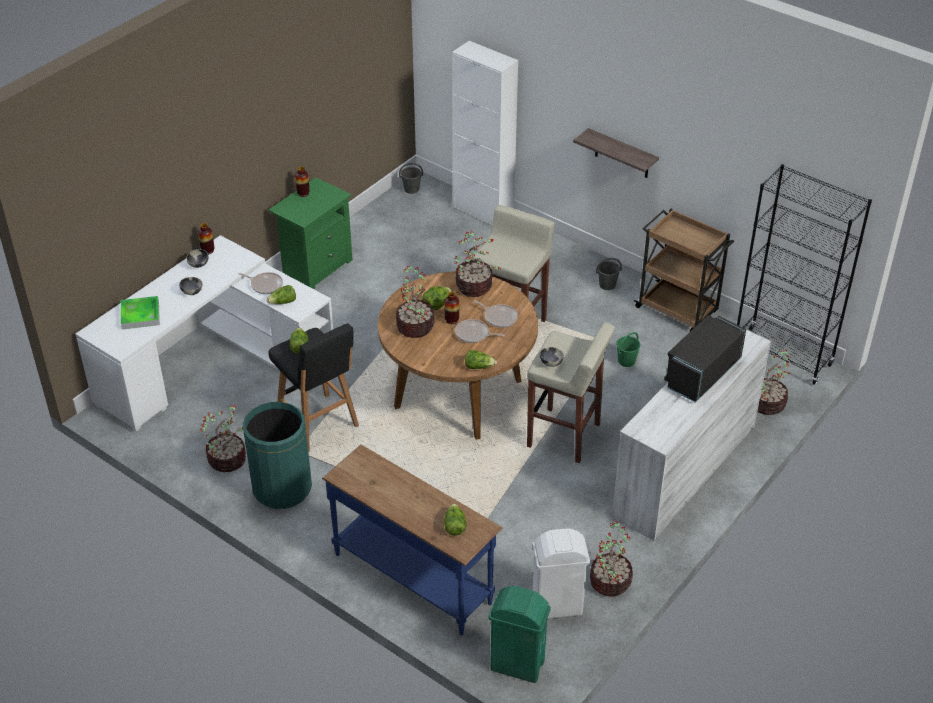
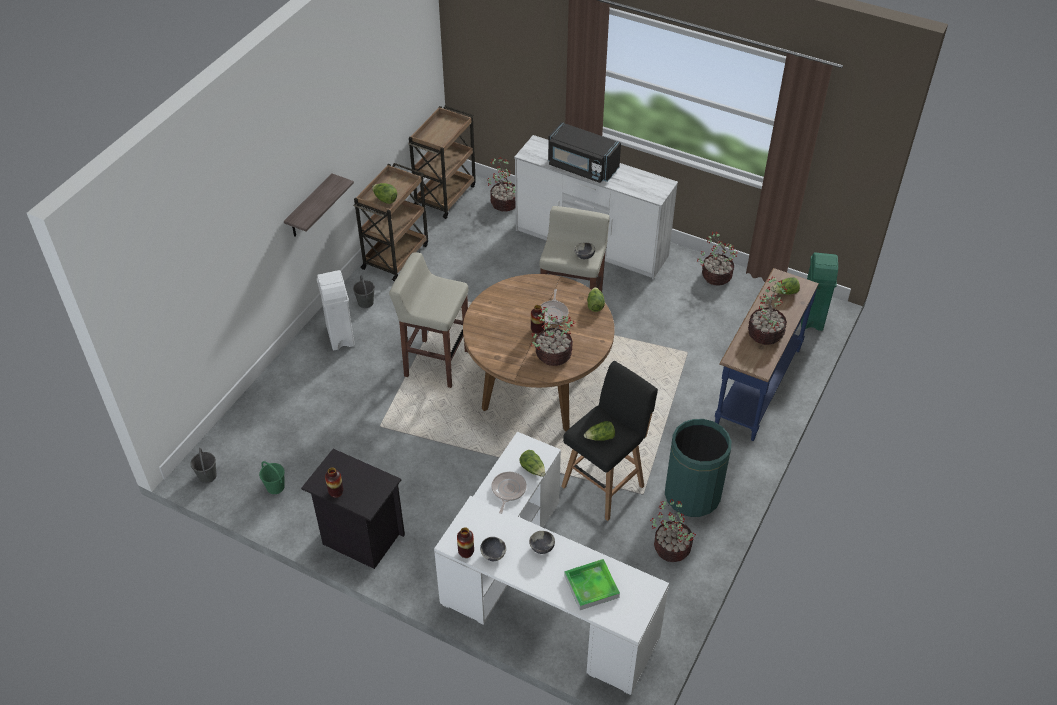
camera: 100 degrees left, 5 degrees up
green nightstand [269,177,352,289] -> black nightstand [301,449,405,569]
lettuce [422,286,452,310] -> lettuce moved to [372,183,397,204]
white cabinet [452,41,518,225] -> none
potted plant [454,230,501,297] -> potted plant moved to [748,276,787,345]
frying pan [474,300,518,328] -> none
white trash can [532,528,590,619] -> white trash can moved to [317,270,355,350]
green bucket [616,332,641,367] -> green bucket moved to [259,461,285,494]
black bookcase [737,164,872,384] -> brown cart [408,106,476,219]

